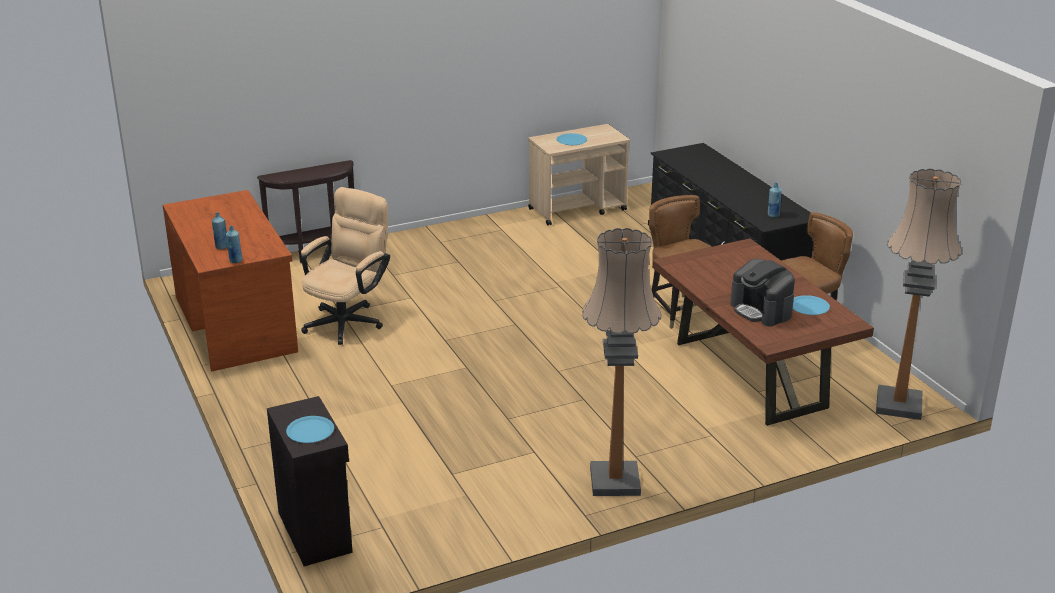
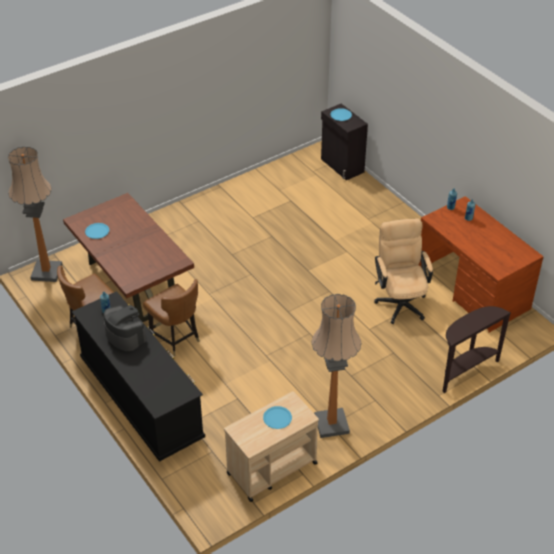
camera: 170 degrees right, 15 degrees up
beige office chair [301,187,390,345] -> beige office chair turned 150 degrees clockwise [374,219,433,324]
floor lamp [582,228,661,496] -> floor lamp moved to [311,294,361,438]
coffee machine [730,259,795,326] -> coffee machine moved to [104,305,146,351]

